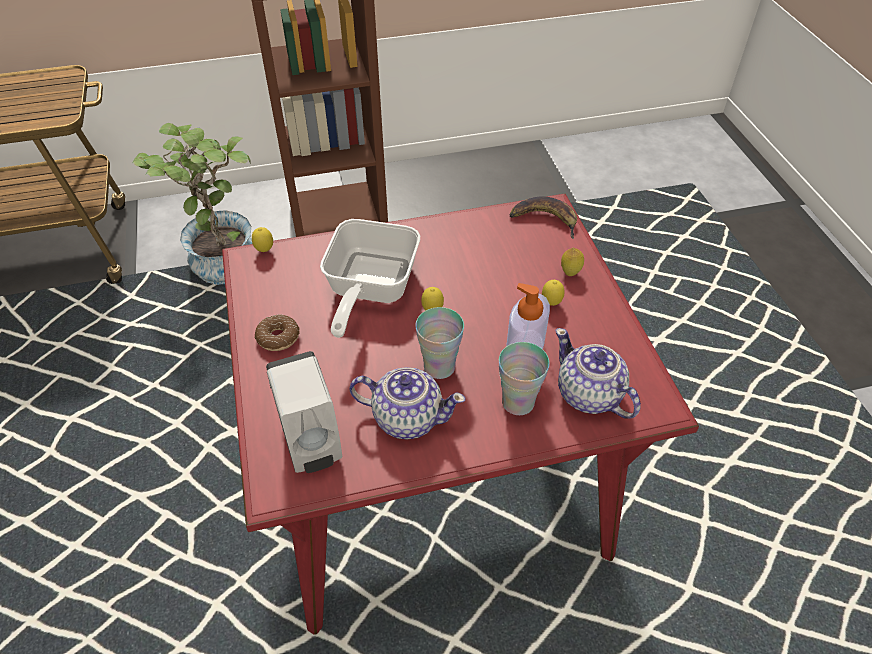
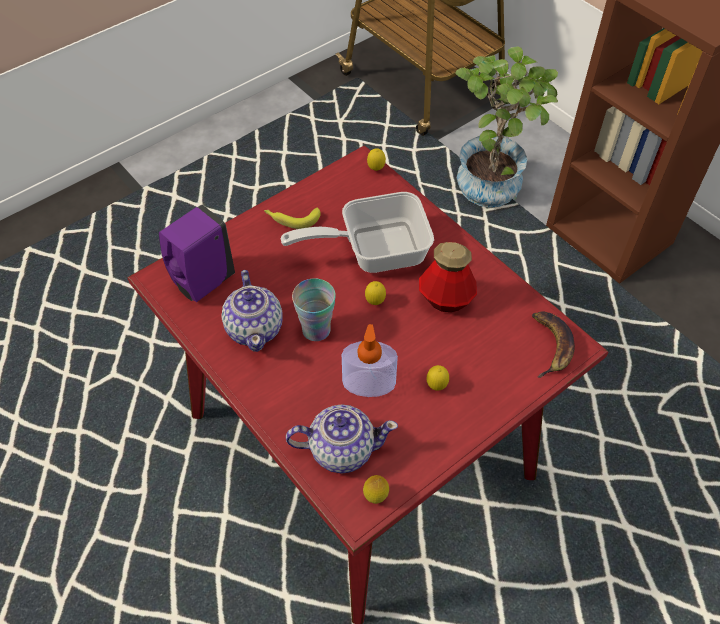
camera: 65 degrees right, 5 degrees up
donut [255,314,300,351] -> banana [264,208,321,229]
white soap dispenser [266,351,342,473] -> purple soap dispenser [159,205,235,302]
cup [499,342,550,415] -> none
teapot [555,328,641,419] -> teapot turned 60 degrees clockwise [286,404,398,474]
lemon [561,248,584,276] -> lemon moved to [363,475,389,504]
none -> bottle [419,242,477,312]

